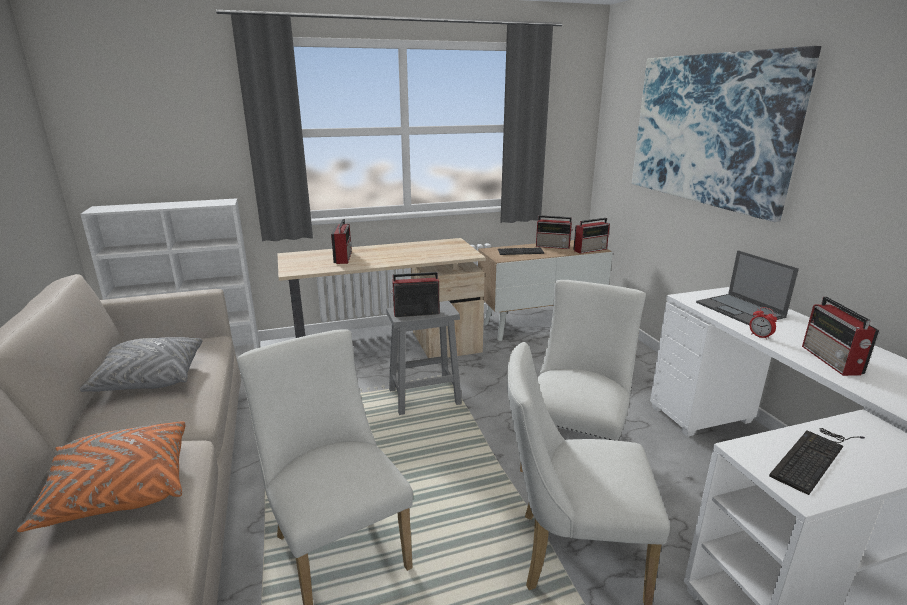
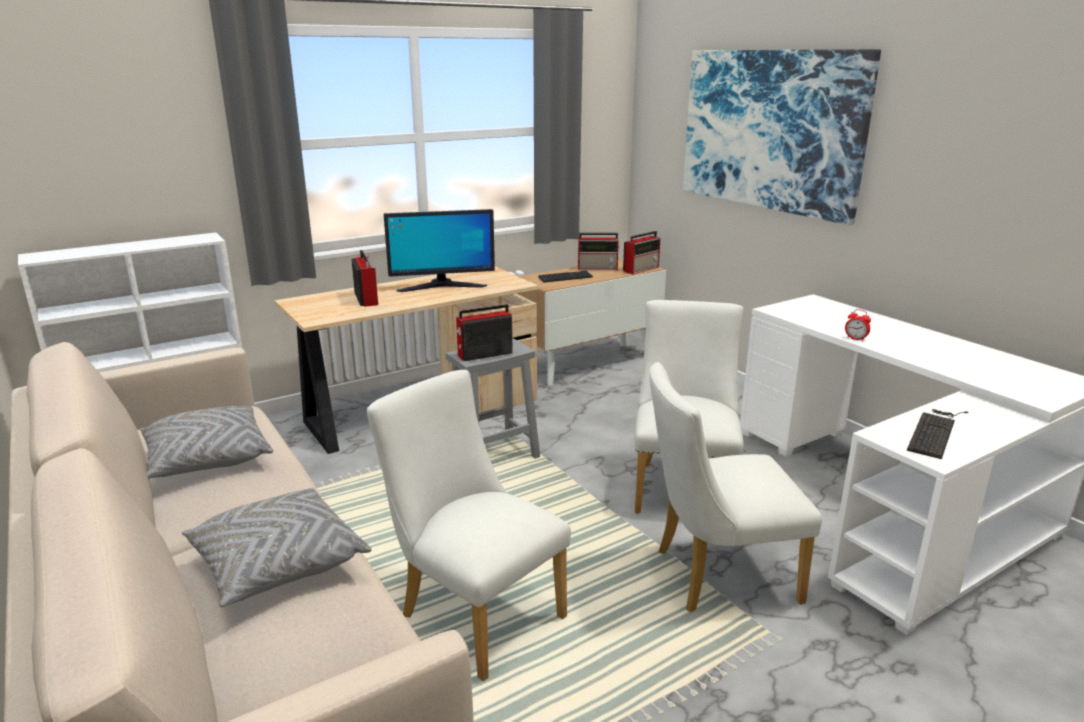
camera: 15 degrees left, 0 degrees up
orange pillow [17,421,186,532] -> grey pillow [181,488,372,607]
laptop [696,250,799,325] -> none
radio [802,297,879,376] -> none
none -> monitor [384,209,495,292]

